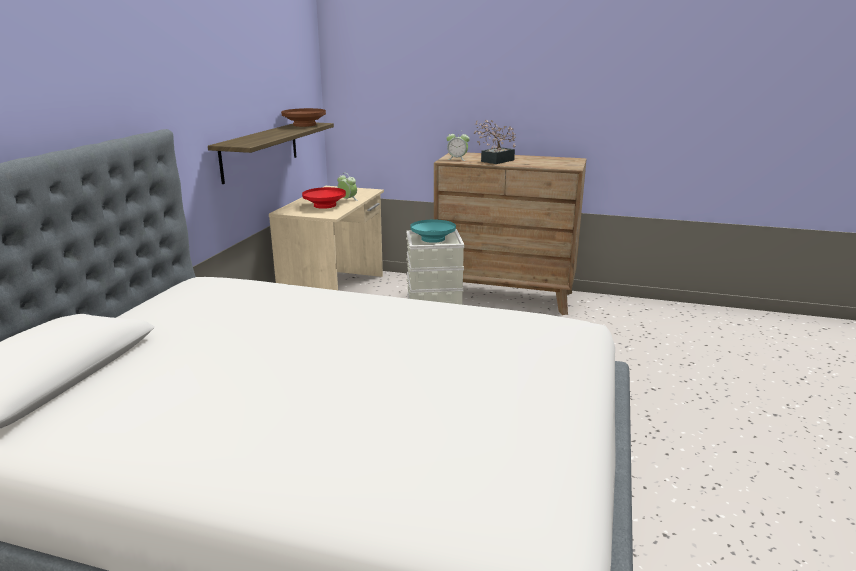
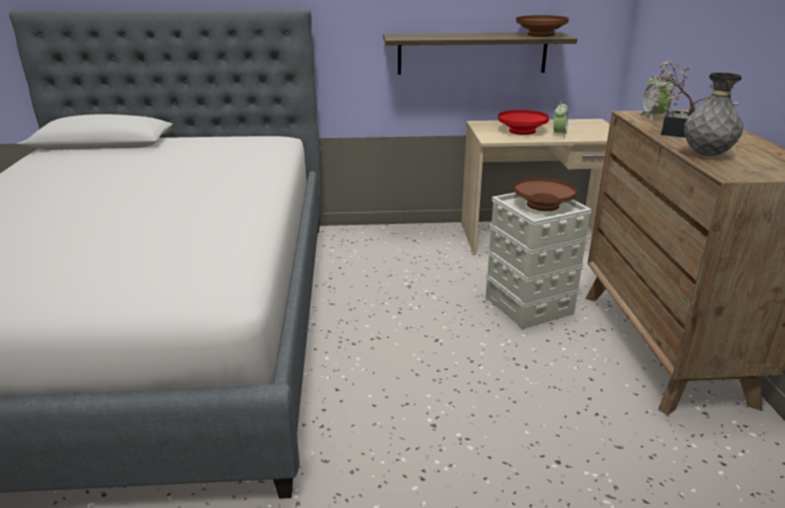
camera: 70 degrees right, 5 degrees up
turquoise bowl [410,220,456,243] -> brown bowl [514,177,577,211]
none -> grey vase [684,72,743,156]

